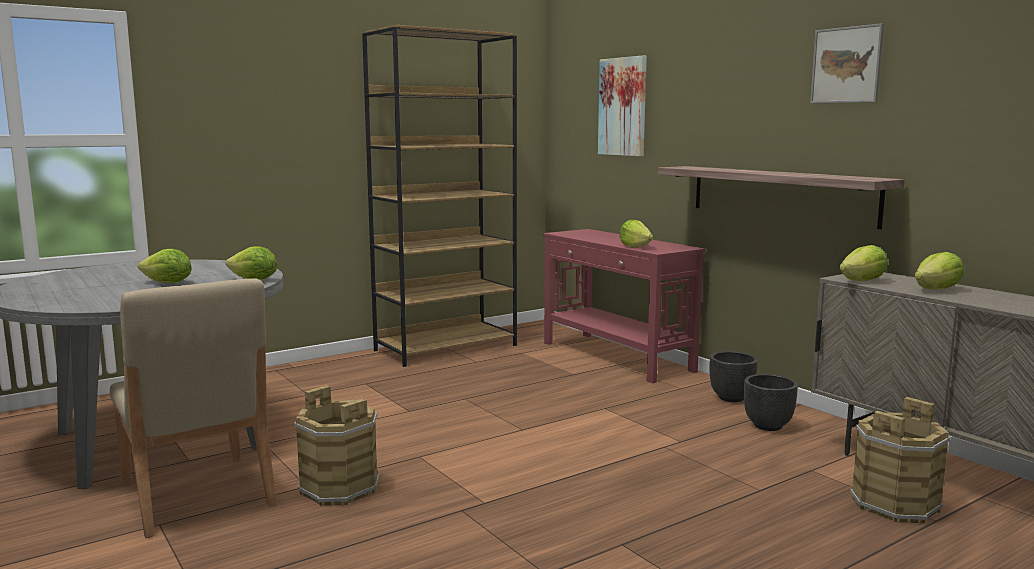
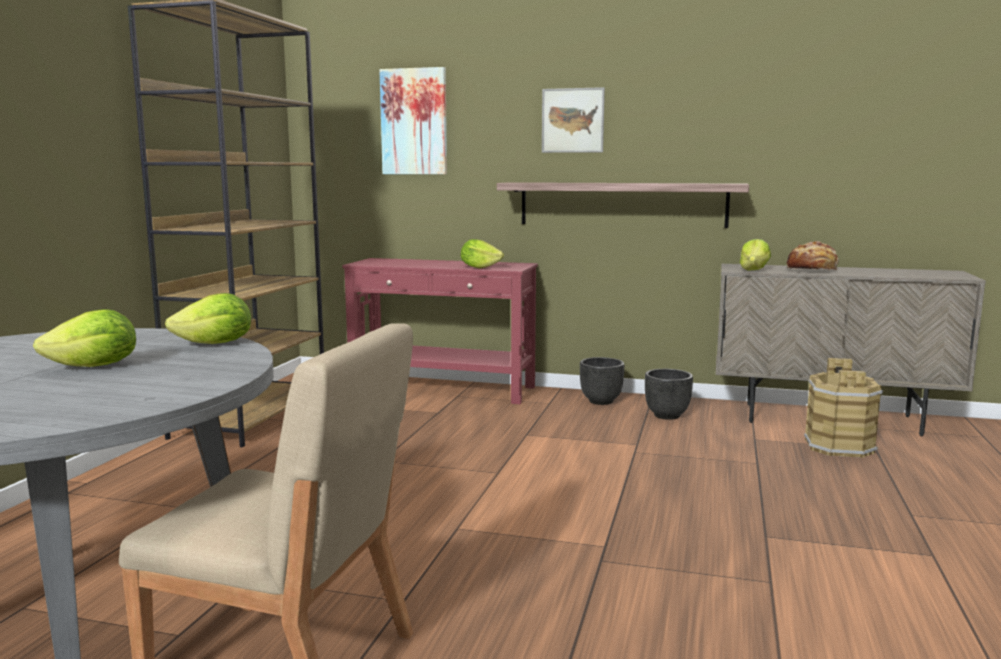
camera: 40 degrees left, 0 degrees up
brown bucket [294,385,380,506] -> none
picture [810,23,884,103] -> picture moved to [542,87,605,153]
lettuce [915,252,964,290] -> bread [787,241,839,270]

